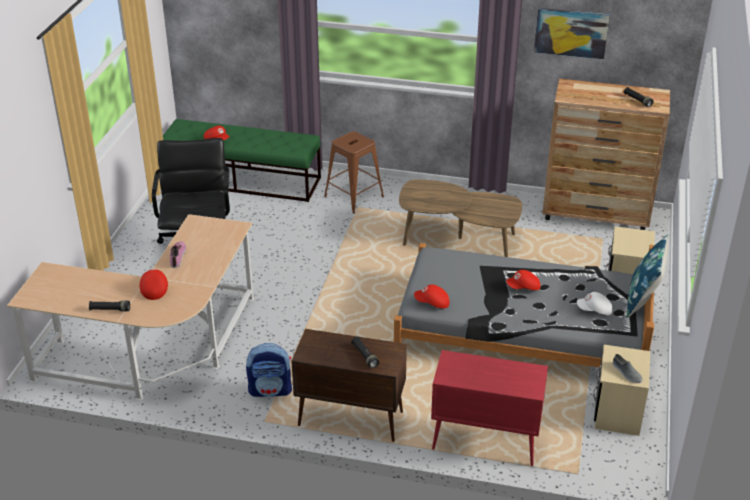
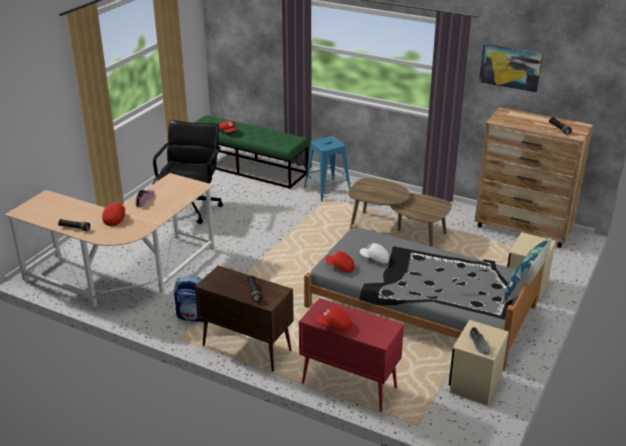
camera: 15 degrees right, 5 degrees down
brown stool [324,131,384,213] -> blue stool [304,136,350,201]
red cap [506,270,541,290] -> red cap moved to [316,307,352,330]
white cap [577,292,612,315] -> white cap moved to [360,243,389,263]

